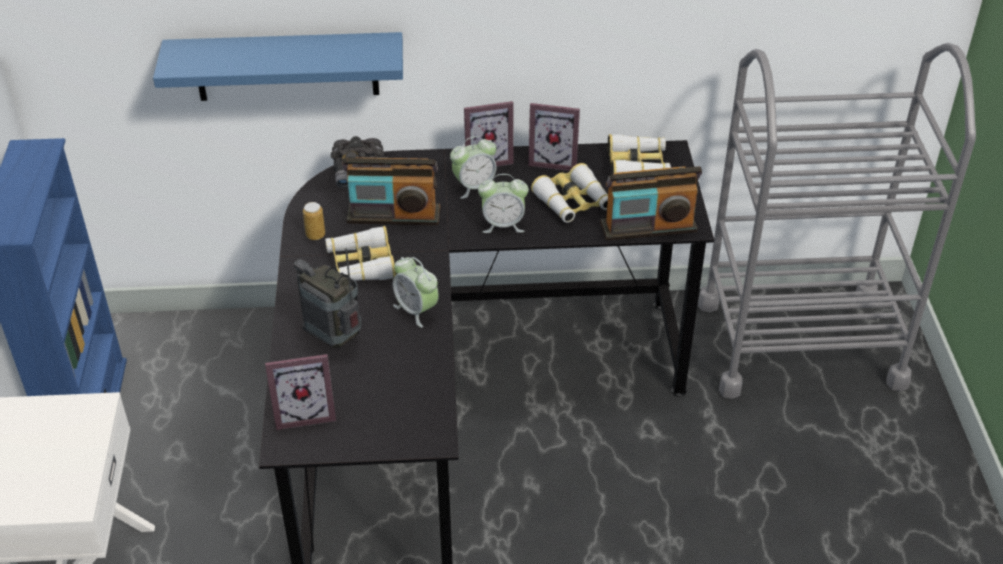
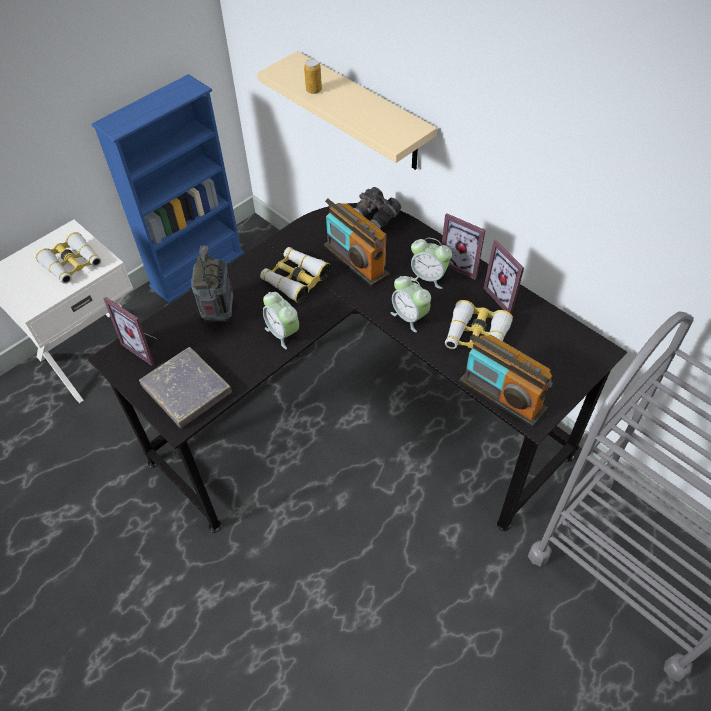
camera: 50 degrees right, 10 degrees up
blue shelf [153,32,403,101] -> beige shelf [257,51,437,170]
can [303,202,325,240] -> can moved to [304,59,322,94]
alarm clock [393,257,439,328] -> alarm clock turned 45 degrees counterclockwise [263,292,299,349]
binoculars [608,134,671,175] -> binoculars moved to [36,232,101,284]
none -> grey book [139,347,232,428]

